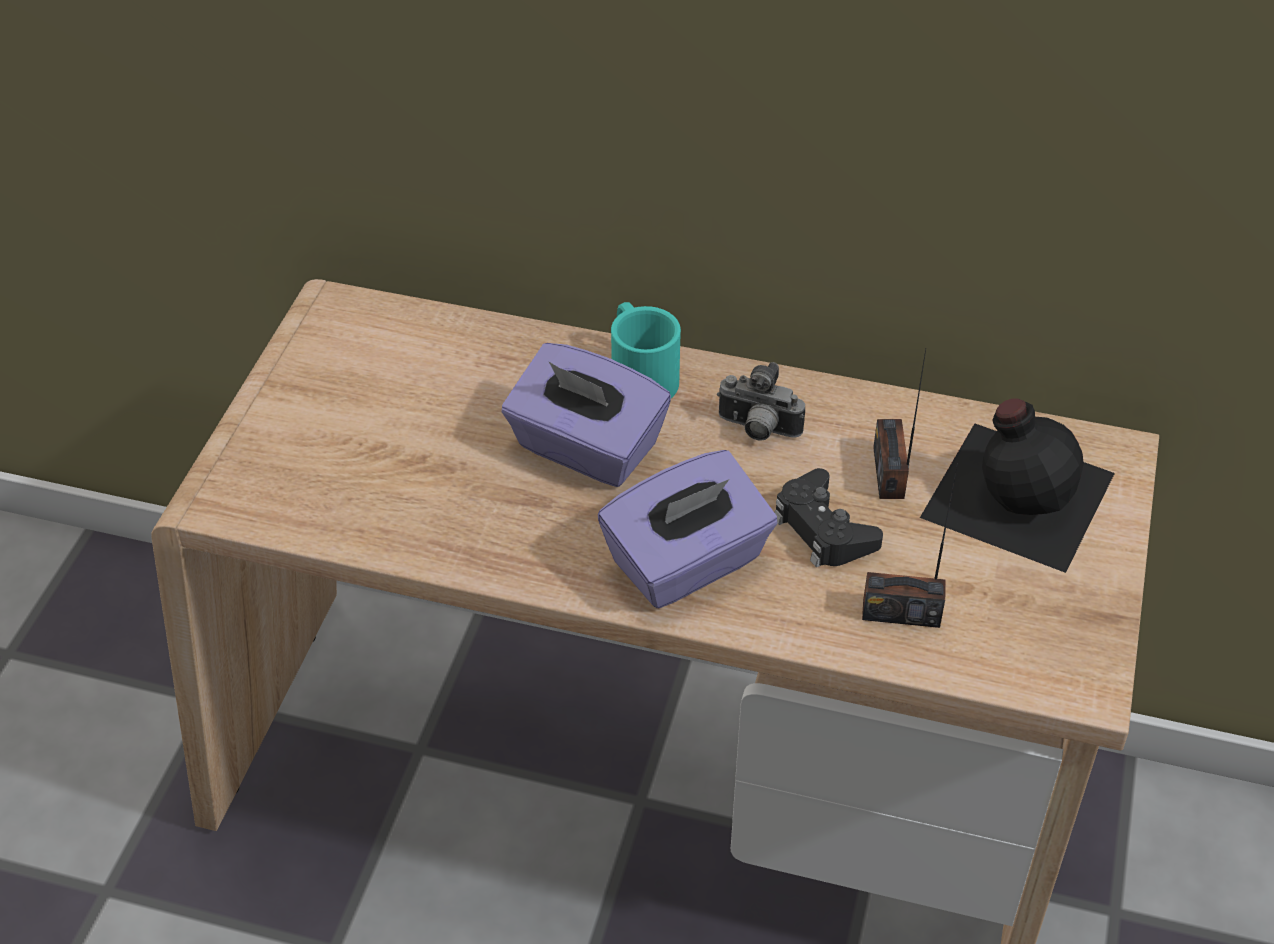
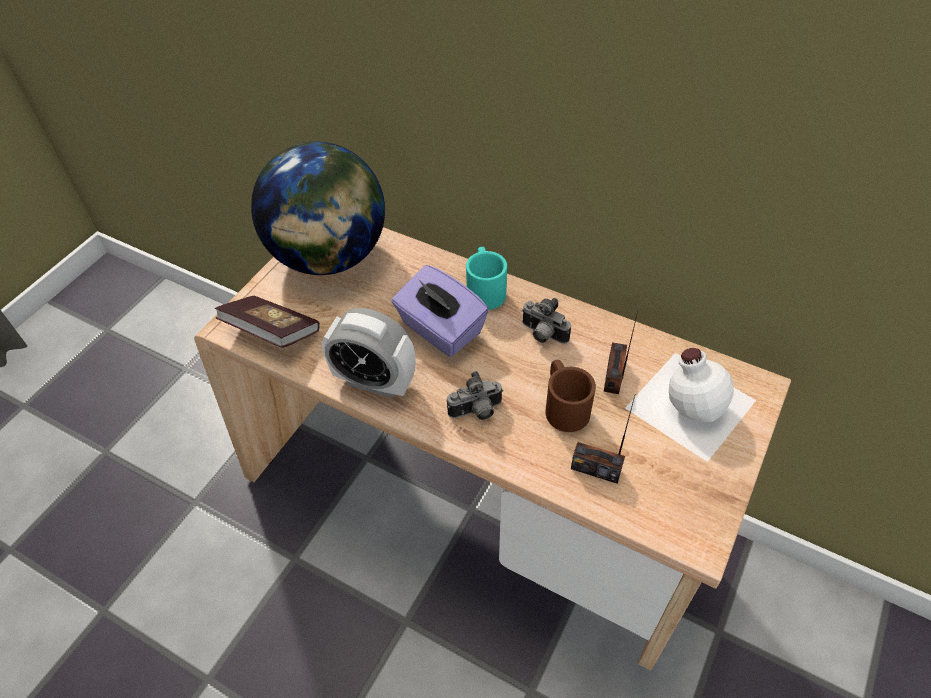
camera: 15 degrees right, 5 degrees up
purple tissue box [598,450,778,608] -> camera [447,371,503,420]
black game controller [775,468,883,568] -> brown mug [546,360,596,432]
black bottle [920,398,1115,573] -> white bottle [625,348,756,462]
none -> book [215,296,320,348]
none -> globe [251,142,385,275]
none -> alarm clock [322,308,416,398]

